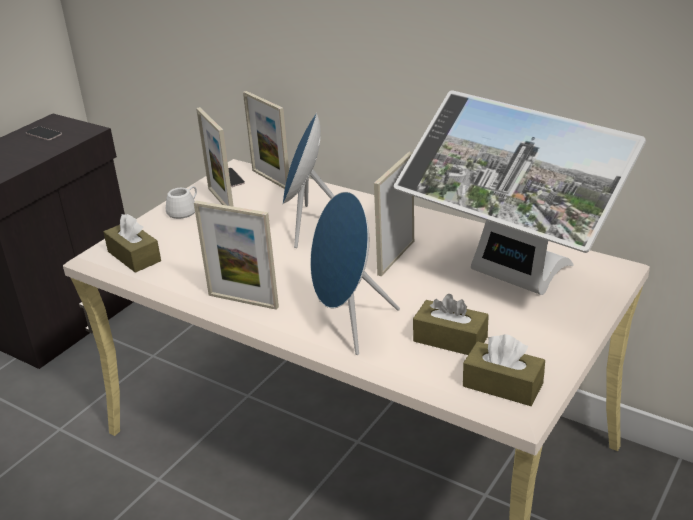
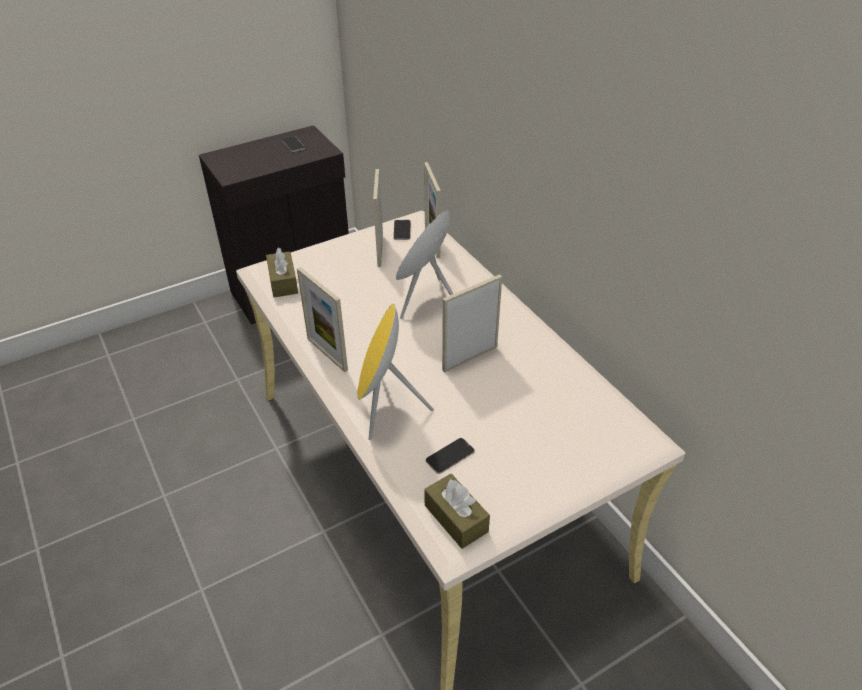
camera: 25 degrees right, 10 degrees up
white mug [166,186,197,219] -> none
blue speaker [310,192,400,355] -> yellow speaker [357,304,434,440]
monitor [394,90,646,295] -> none
brown tissue box [413,294,489,355] -> phone [425,438,475,474]

